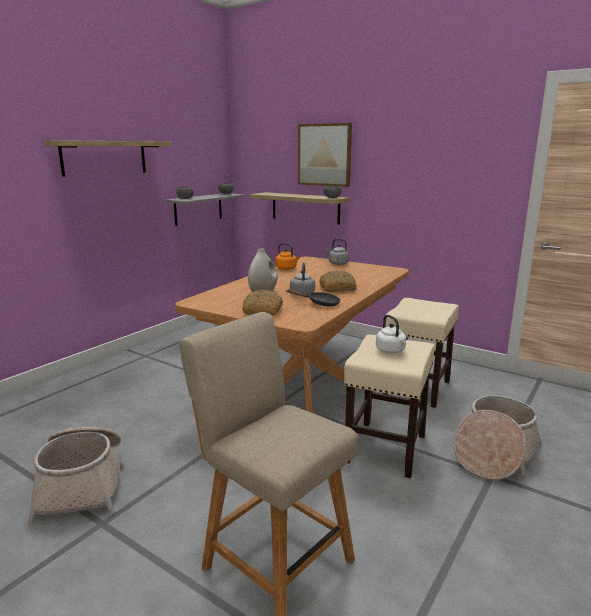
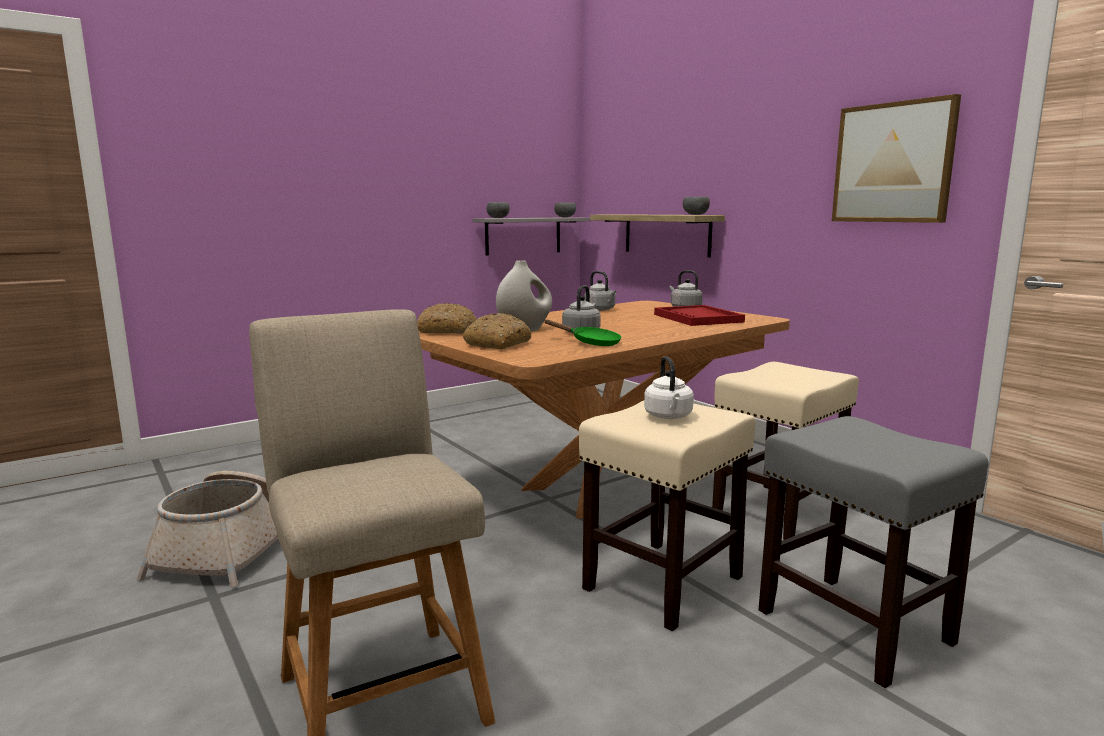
camera: 20 degrees right, 5 degrees down
shelf [45,140,172,177] -> none
orange kettle [275,243,300,270] -> grey kettle [584,271,617,311]
black frying pan [287,290,341,306] -> green frying pan [544,320,621,346]
picture [298,123,352,187] -> picture moved to [832,94,961,223]
bread [319,270,357,292] -> bread moved to [417,303,477,334]
basket [454,395,542,480] -> grey stool [759,416,989,688]
none -> red tray [654,305,745,326]

